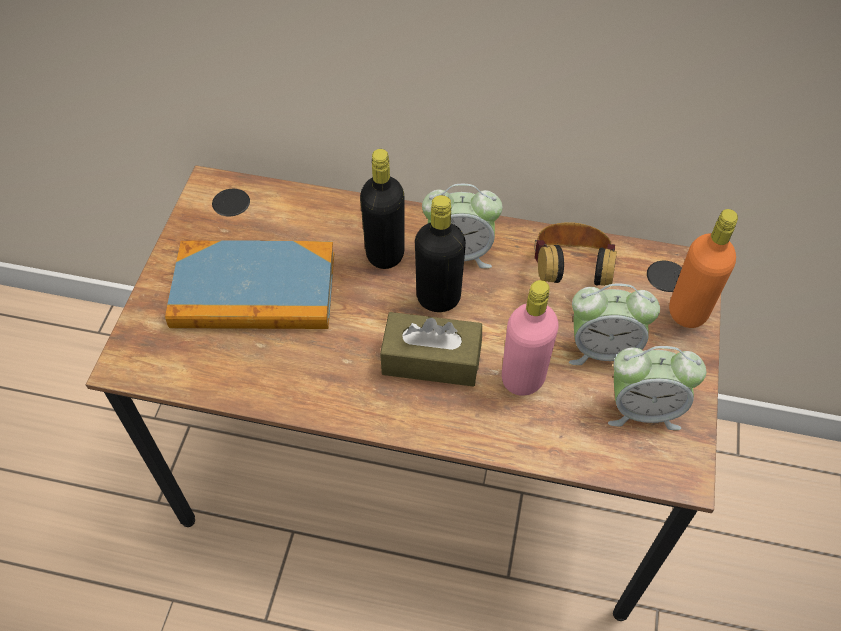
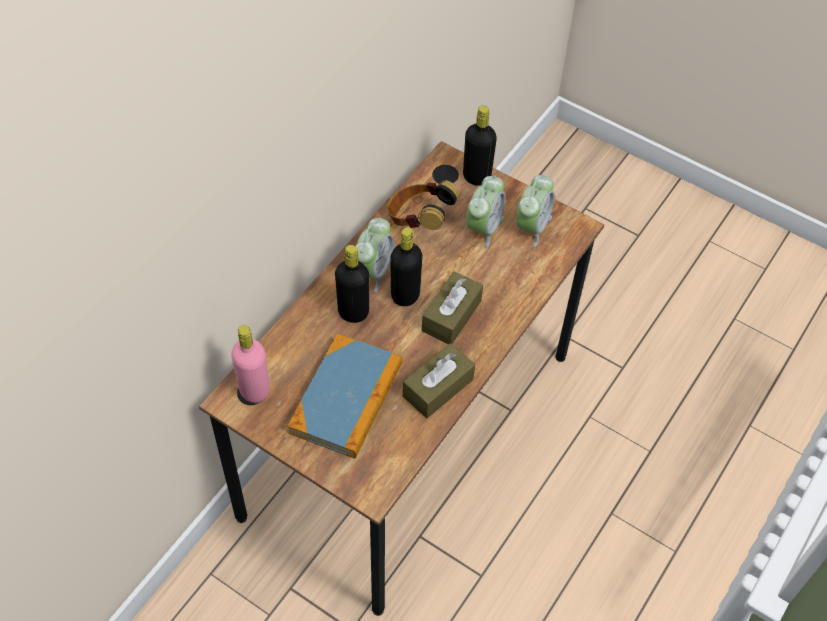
camera: 70 degrees left, 0 degrees up
pink bottle [502,280,559,396] -> pink bottle moved to [231,325,270,403]
orange bottle [669,209,738,328] -> black bottle [463,106,497,186]
none -> brown tissue box [403,343,475,418]

